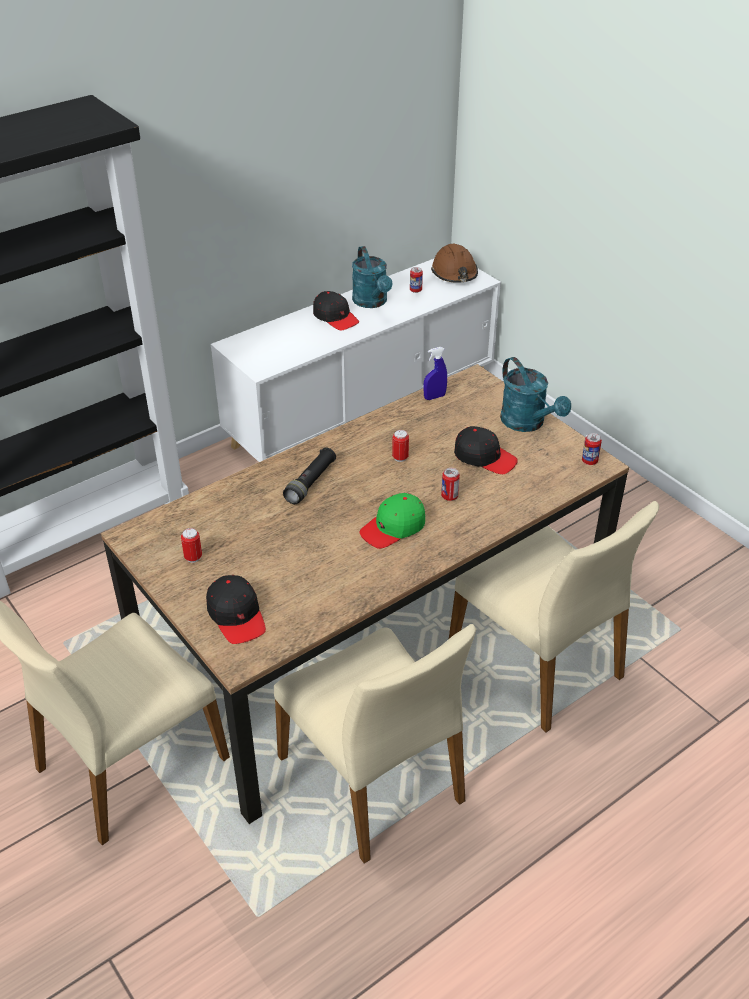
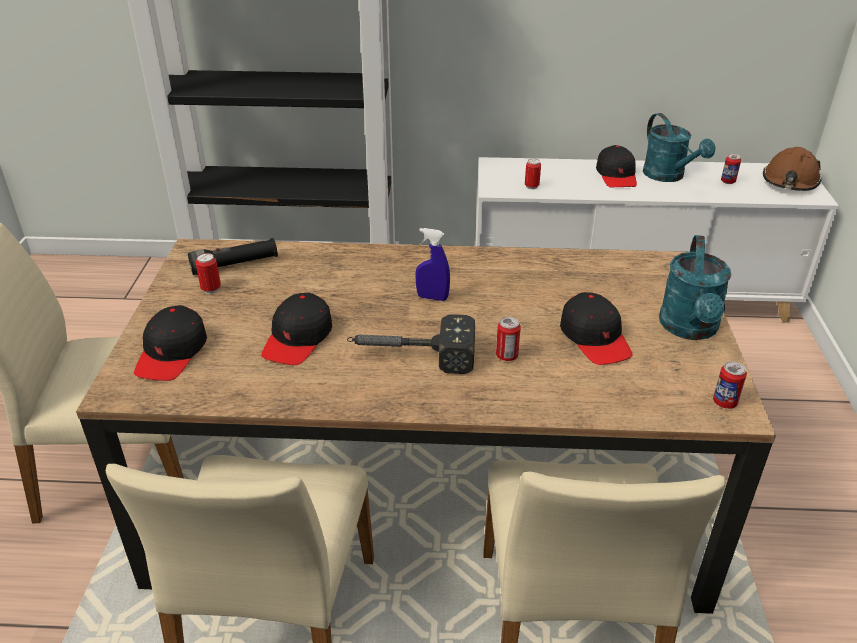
camera: 40 degrees right, 5 degrees down
black flashlight [283,448,336,504] -> black flashlight moved to [188,238,278,275]
turquoise watering can [352,246,392,308] -> turquoise watering can turned 45 degrees counterclockwise [643,113,716,182]
green cap [360,493,425,549] -> hammer [347,314,475,374]
can [392,430,409,462] -> can moved to [525,159,541,190]
blue spray bottle [423,347,447,400] -> blue spray bottle moved to [415,228,450,301]
none -> black cap [262,293,332,365]

